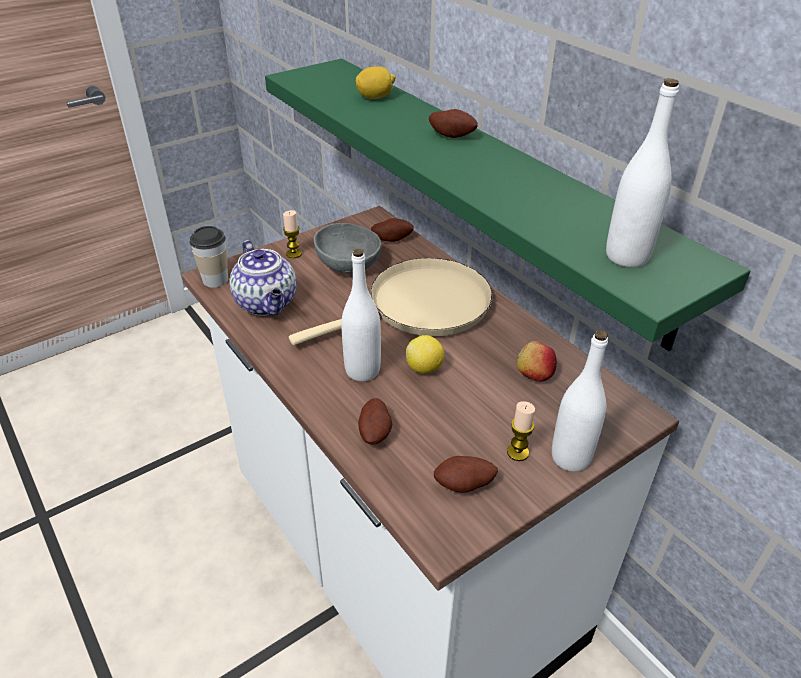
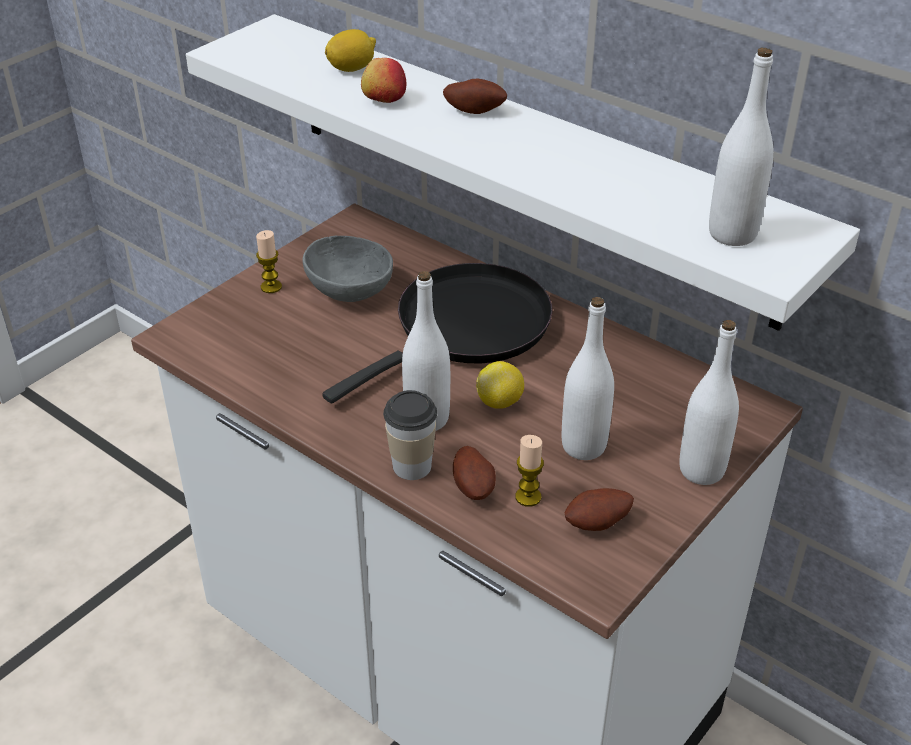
camera: 15 degrees left, 0 degrees up
cup [189,226,228,288] -> cup moved to [383,390,437,480]
teapot [229,240,296,316] -> none
green shelf [265,59,751,351] -> white shelf [186,14,860,331]
beige frying pan [289,258,492,345] -> black frying pan [323,263,553,404]
potato [371,218,414,242] -> none
candle [507,401,535,461] -> candle moved to [515,435,544,507]
apple [517,341,557,382] -> apple moved to [361,58,406,103]
none -> white bottle [562,297,614,460]

